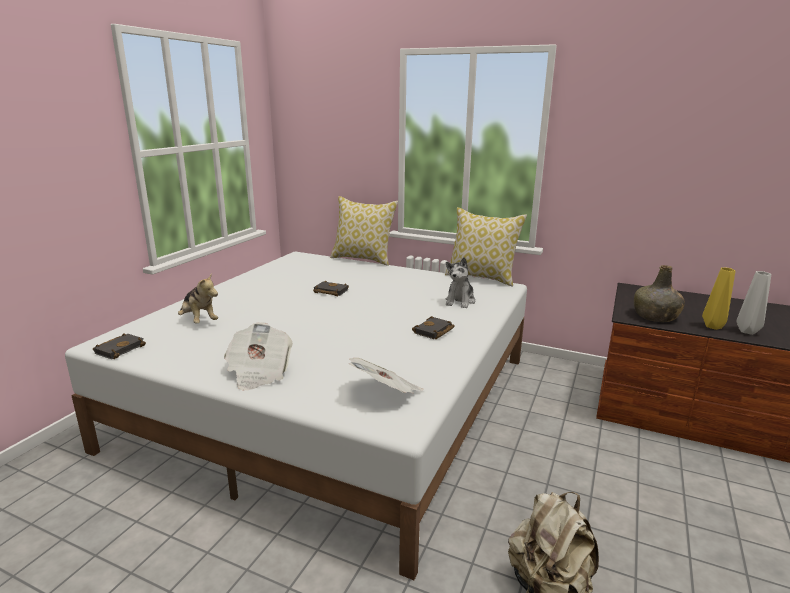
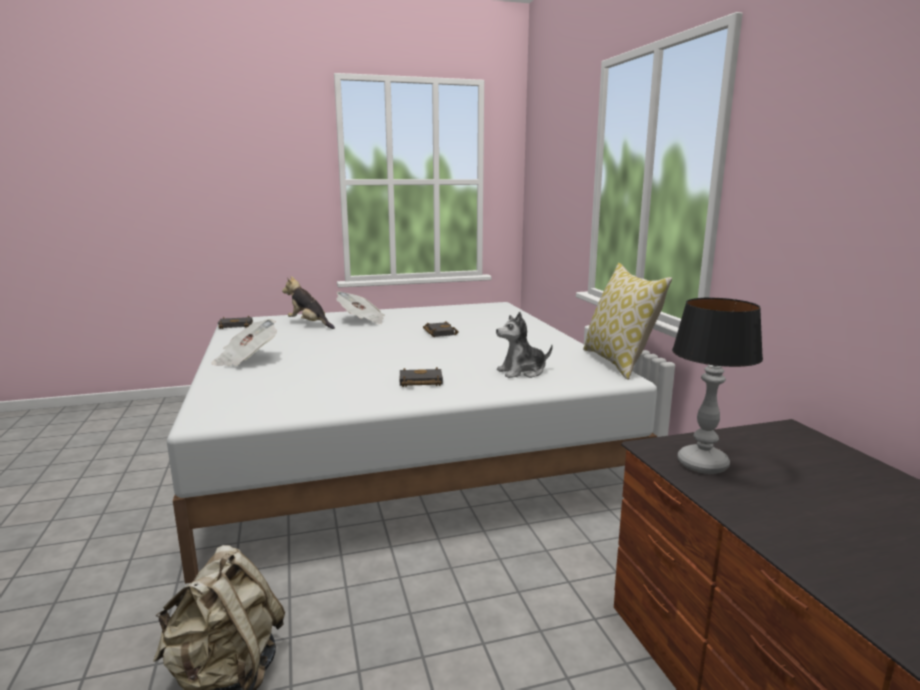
camera: 50 degrees right, 5 degrees down
plush toy [178,273,218,323] -> plush toy turned 120 degrees clockwise [282,276,335,329]
pillow [330,196,398,266] -> none
newspaper [348,358,424,393] -> newspaper moved to [337,292,385,324]
green bottle [634,265,685,322] -> table lamp [672,298,763,474]
yellow vase [702,267,735,330] -> none
grey vase [736,271,771,335] -> none

